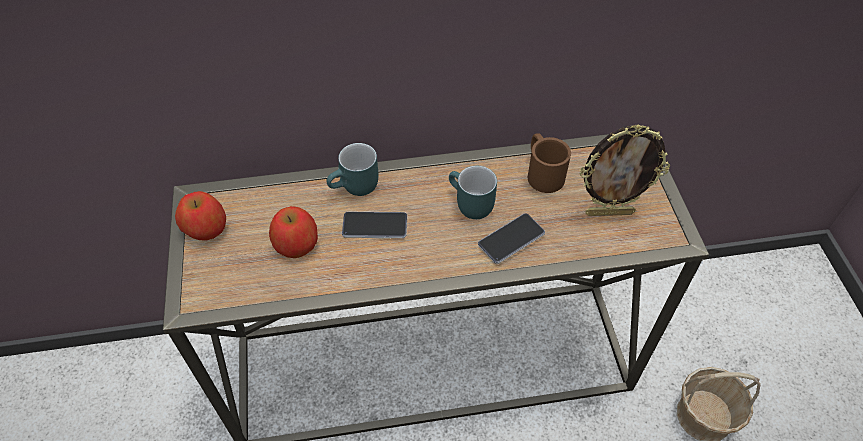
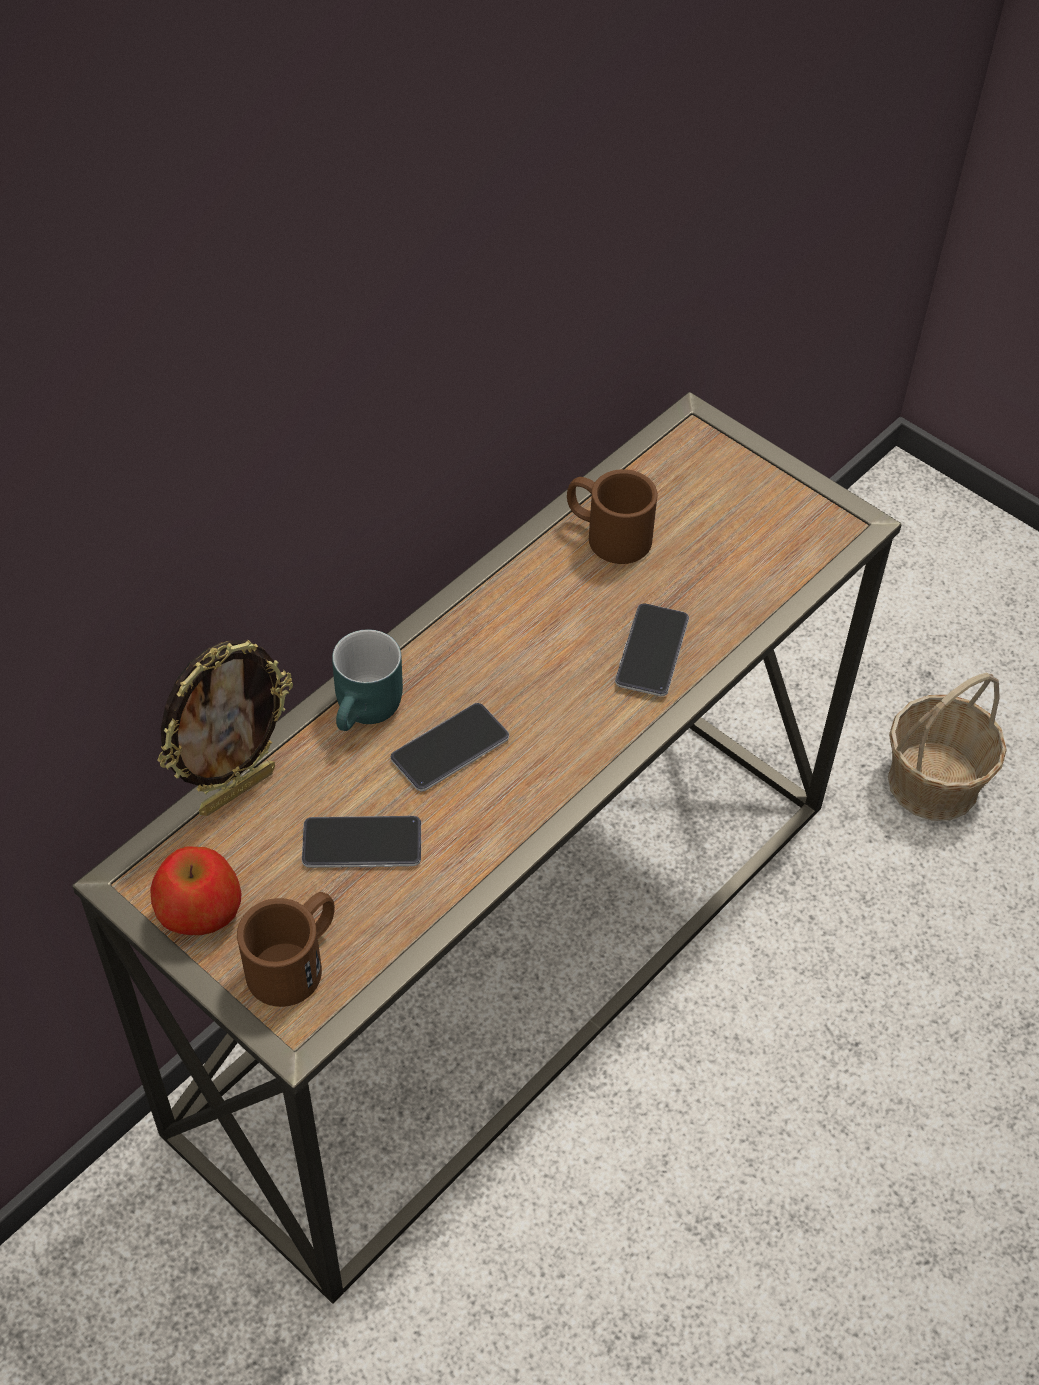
camera: 40 degrees left, 0 degrees up
apple [269,206,318,258] -> phone [302,816,421,868]
turquoise mug [449,166,497,219] -> none
picture frame [580,124,670,216] -> picture frame moved to [157,640,293,816]
none -> brown mug [237,892,335,1007]

